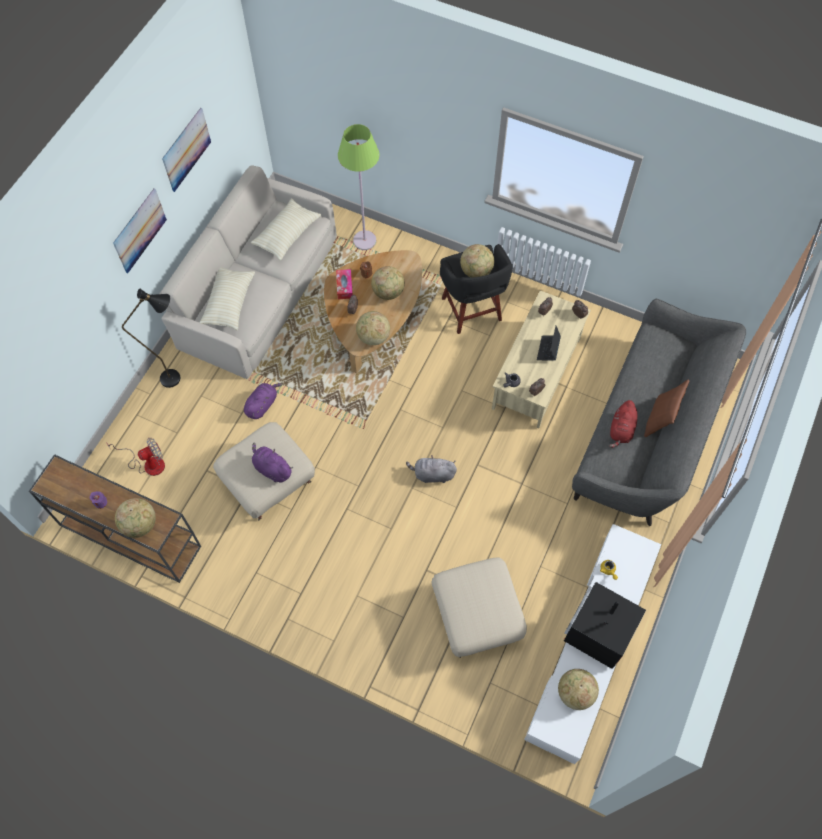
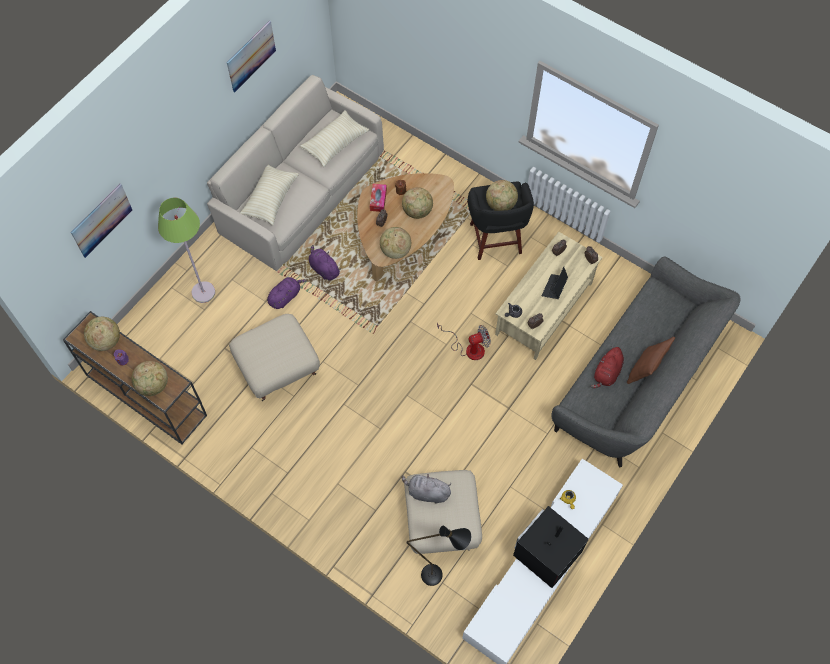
camera: 10 degrees right, 0 degrees up
fan [106,437,165,476] -> fan moved to [437,323,491,360]
picture [113,189,167,273] -> picture moved to [71,184,132,258]
black floor lamp [122,289,180,388] -> black floor lamp moved to [406,525,471,586]
purple plush toy [252,443,293,483] -> purple plush toy moved to [309,245,341,280]
green floor lamp [338,124,379,250] -> green floor lamp moved to [158,198,215,303]
grey plush toy [406,455,457,483] -> grey plush toy moved to [402,474,451,504]
globe [558,669,599,710] -> globe moved to [84,317,120,351]

